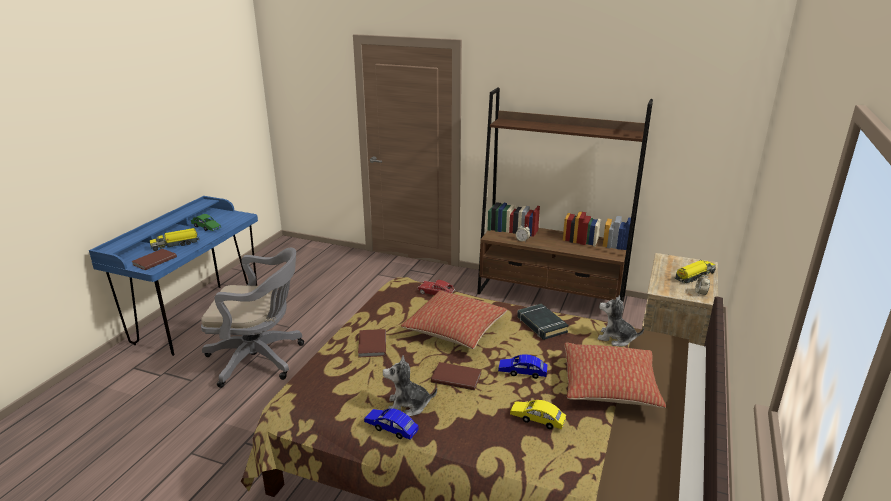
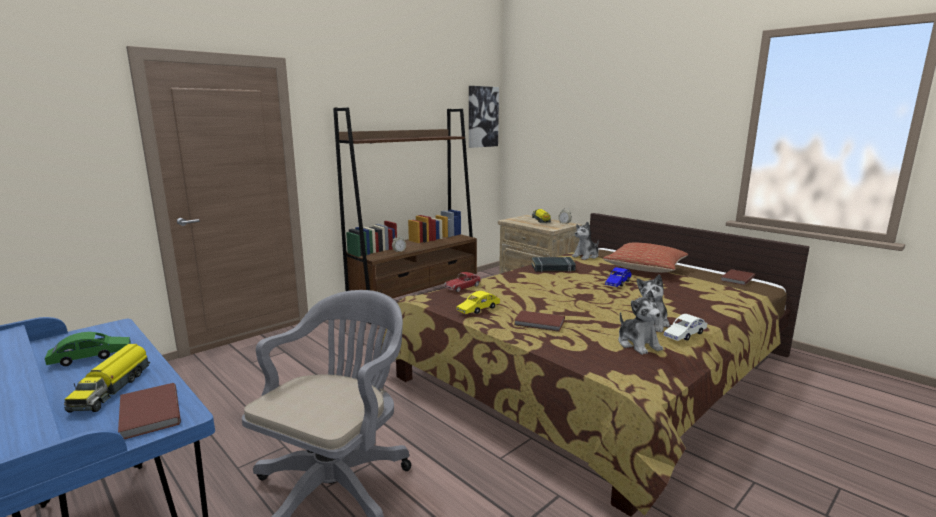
camera: 65 degrees left, 10 degrees down
blue toy car [364,408,419,440] -> white toy car [663,314,707,341]
pillow [401,290,507,349] -> none
brown book [431,362,481,390] -> brown book moved to [721,269,755,285]
yellow toy car [510,400,566,429] -> yellow toy car moved to [457,291,500,314]
none -> picture [469,86,499,148]
none -> plush toy [618,290,663,355]

